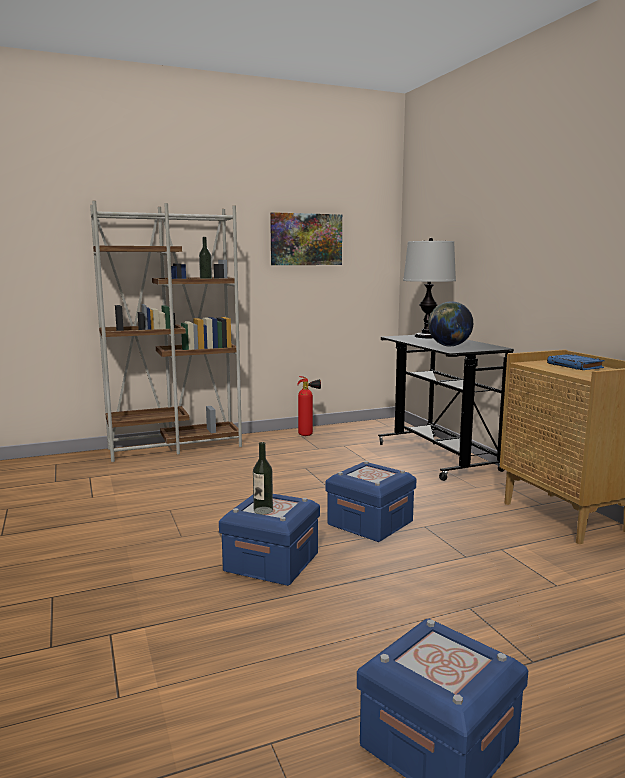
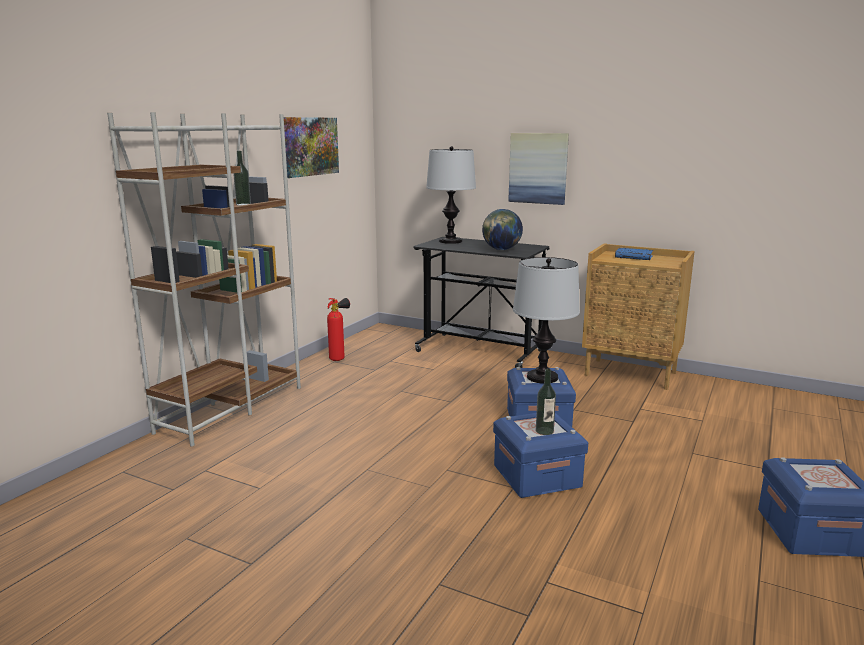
camera: 40 degrees left, 5 degrees up
none -> picture [508,133,569,205]
none -> table lamp [513,257,580,384]

